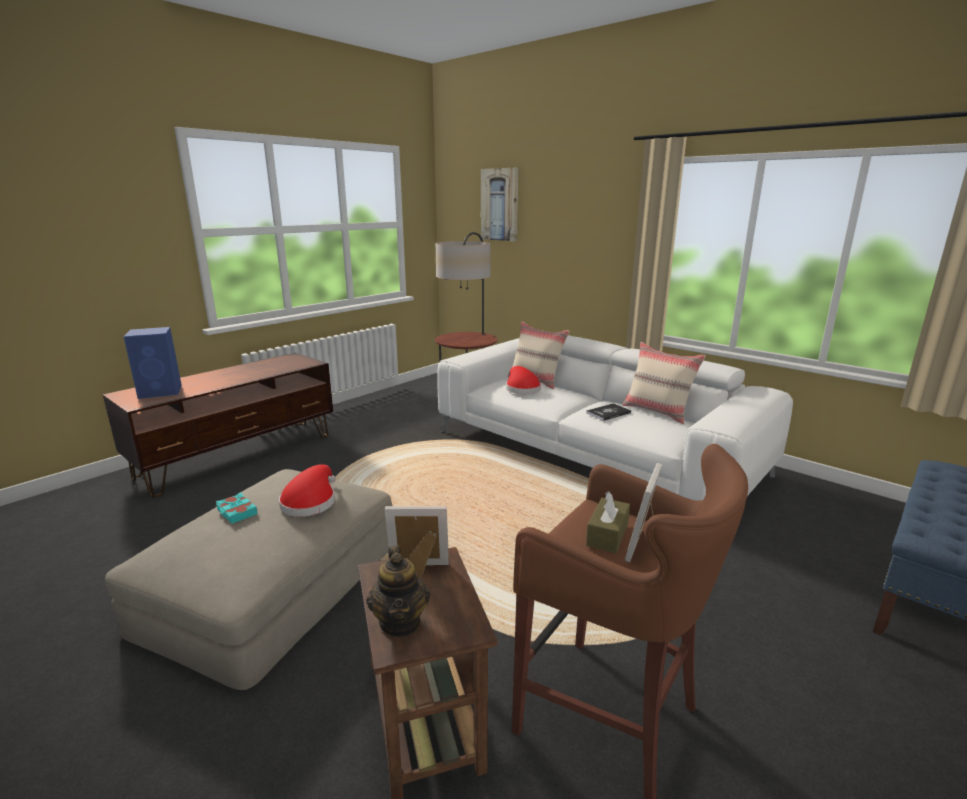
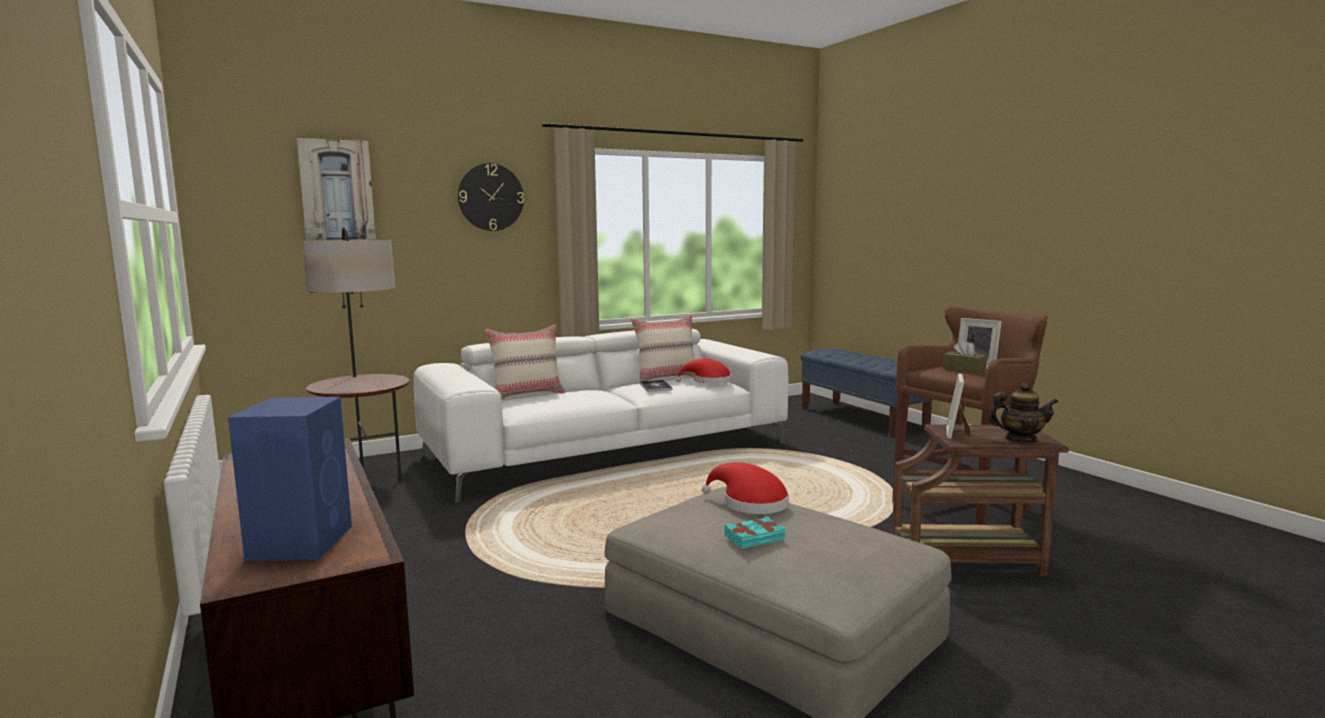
camera: 70 degrees left, 10 degrees down
red hat [506,366,541,394] -> red hat moved to [675,358,732,384]
none -> wall clock [458,163,524,231]

